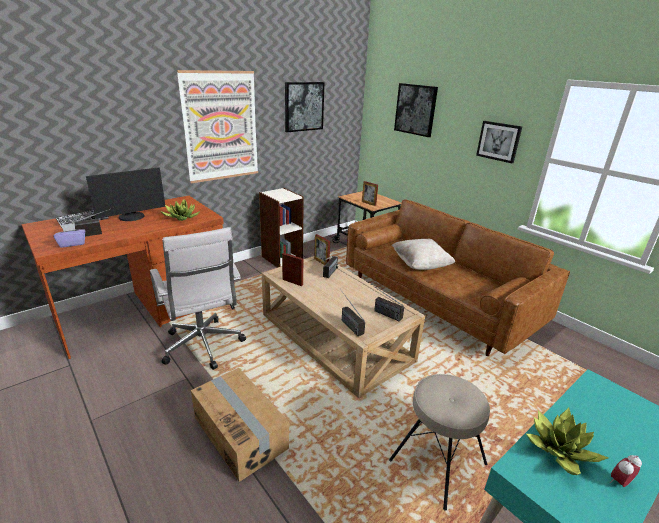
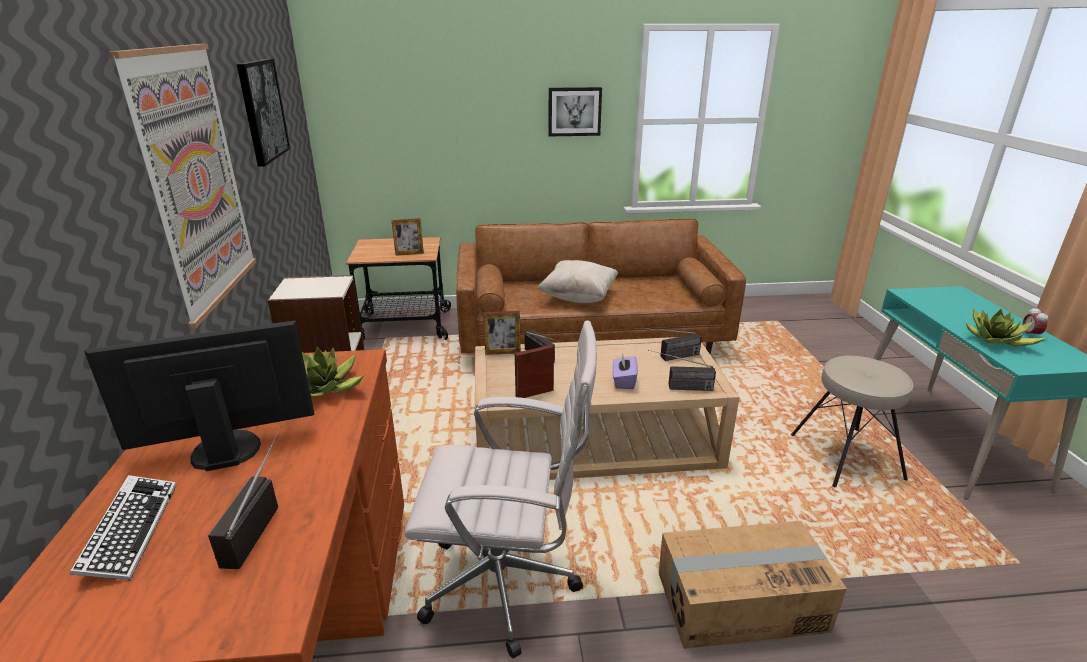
camera: 55 degrees left, 0 degrees up
purple tissue box [53,223,85,248] -> purple tissue box moved to [612,352,638,389]
monitor [86,167,165,221] -> monitor turned 105 degrees counterclockwise [84,321,314,471]
picture [394,83,438,137] -> none

